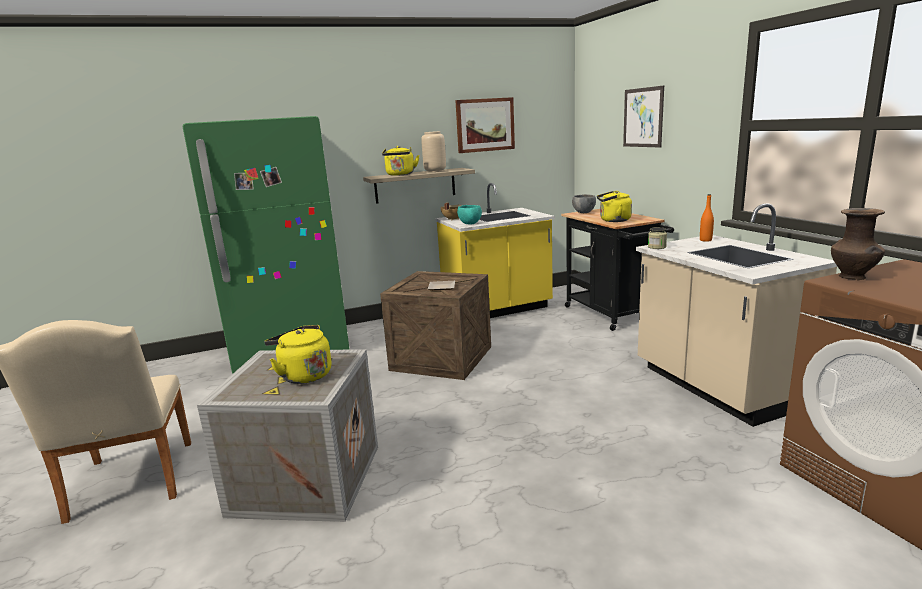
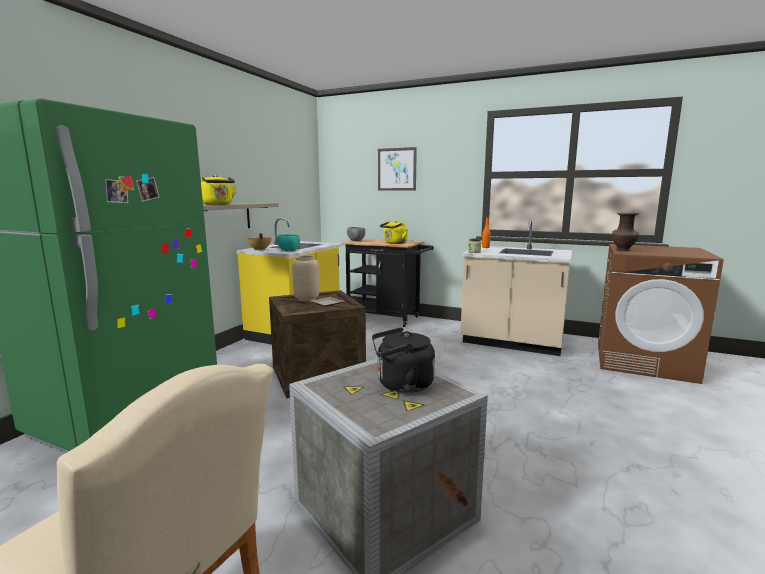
camera: 45 degrees left, 5 degrees down
yellow kettle [264,325,332,384] -> black kettle [372,327,435,393]
beige vase [421,131,446,172] -> beige vase moved to [292,256,319,301]
picture [455,97,515,153] -> none

